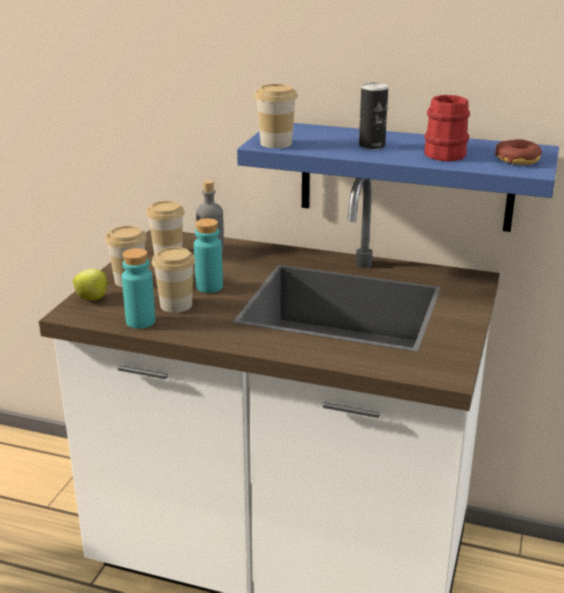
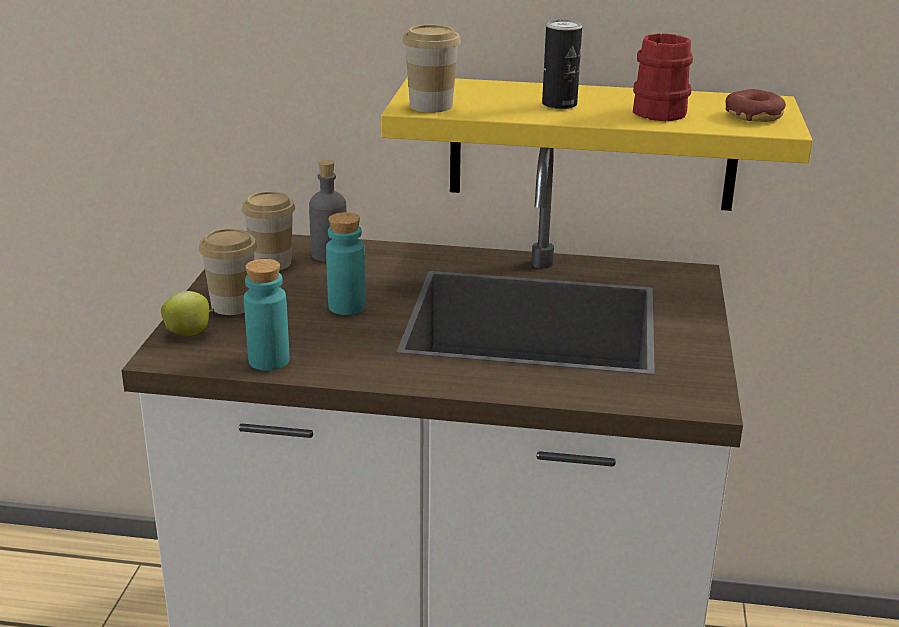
camera: 10 degrees left, 0 degrees up
cup [152,247,195,313] -> none
blue shelf [237,123,559,232] -> yellow shelf [381,77,813,211]

